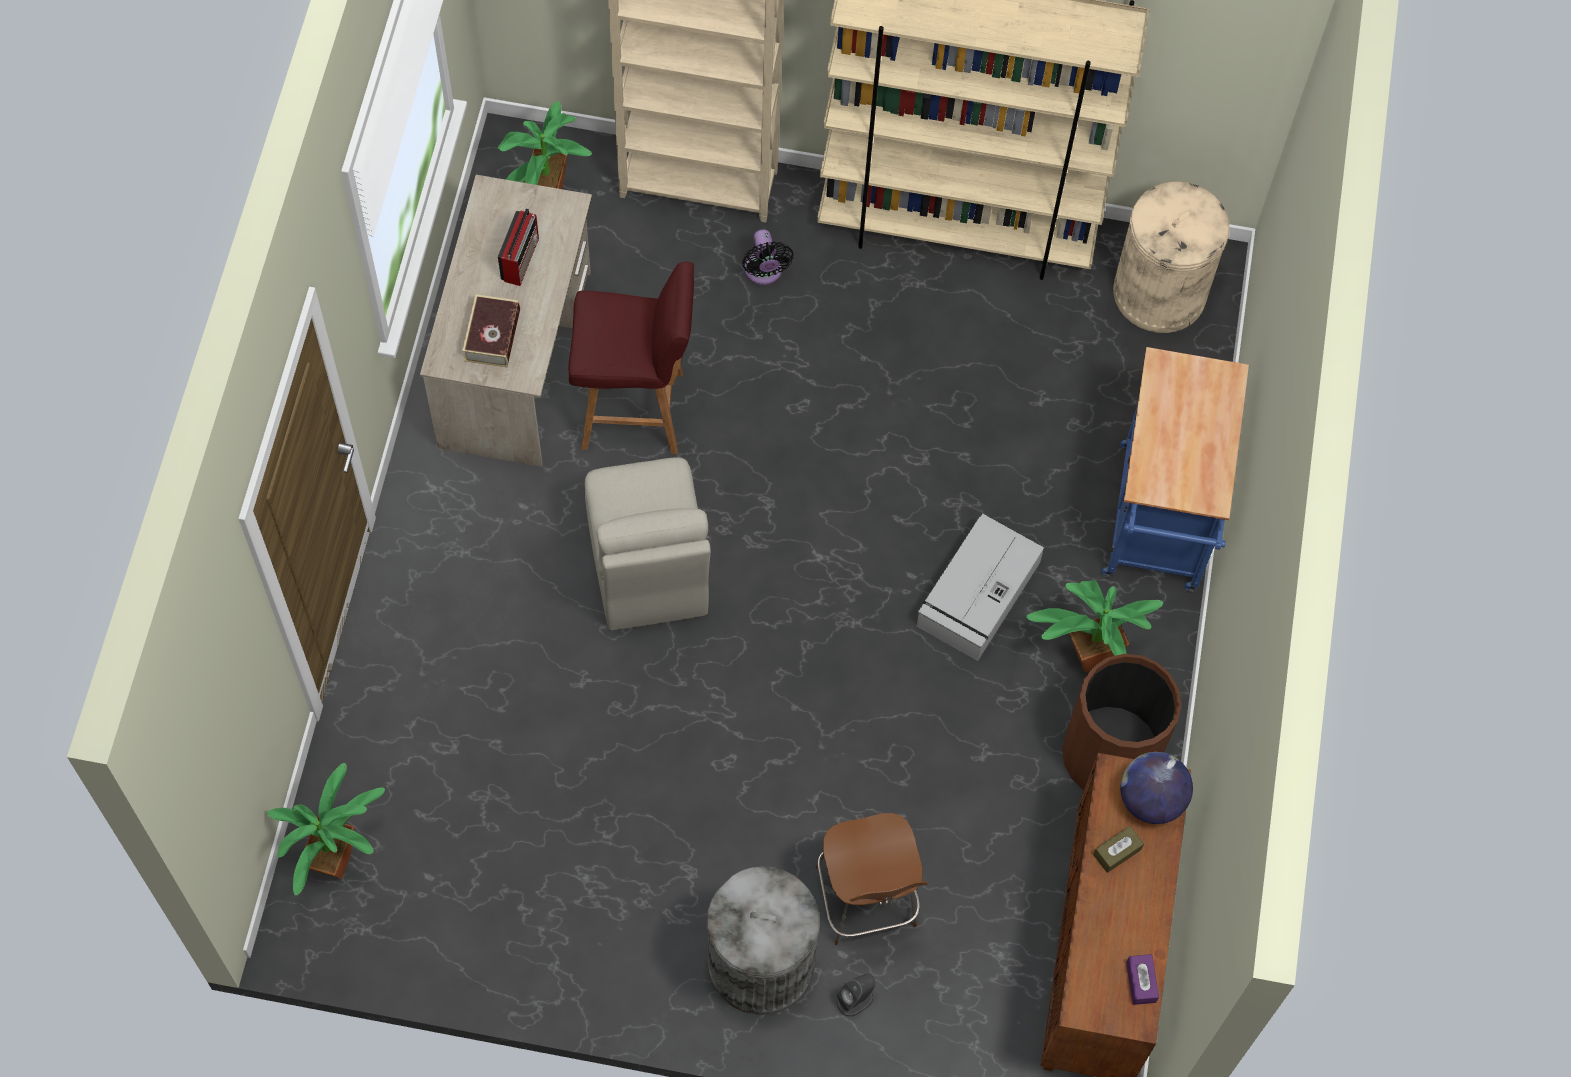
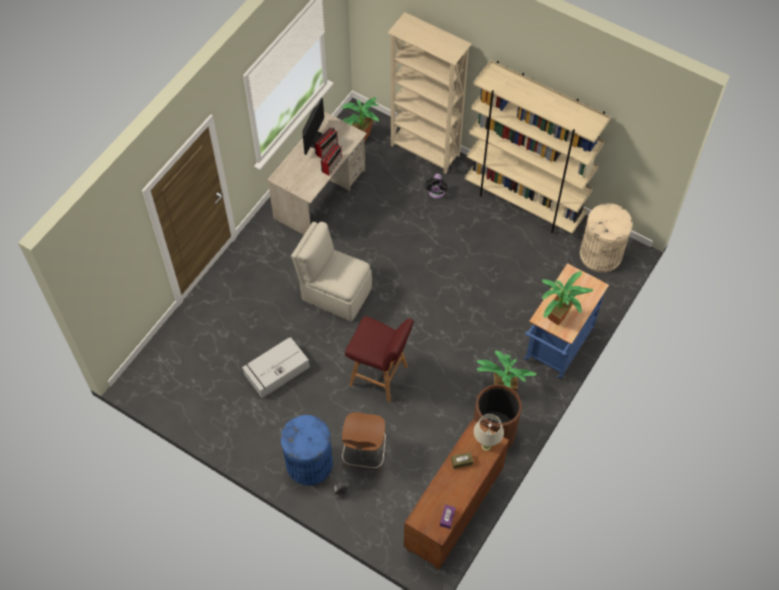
camera: 25 degrees right, 5 degrees down
potted plant [267,763,385,895] -> potted plant moved to [542,271,593,326]
book [462,294,520,367] -> none
red stool [568,261,694,454] -> red stool moved to [345,316,414,402]
beige chair [585,457,711,630] -> beige chair turned 105 degrees clockwise [291,222,372,321]
grey trash can [706,866,820,1015] -> blue trash can [281,415,333,485]
grey storage box [916,514,1044,661] -> grey storage box moved to [242,337,310,398]
globe [1120,752,1193,824] -> beige table lamp [474,414,504,451]
none -> monitor [303,98,324,155]
none -> radio [321,142,342,175]

